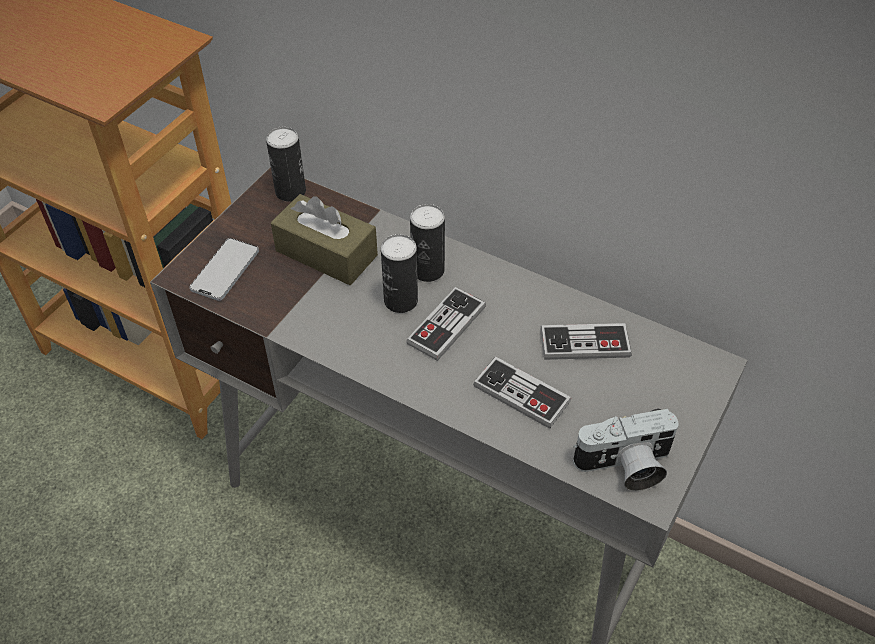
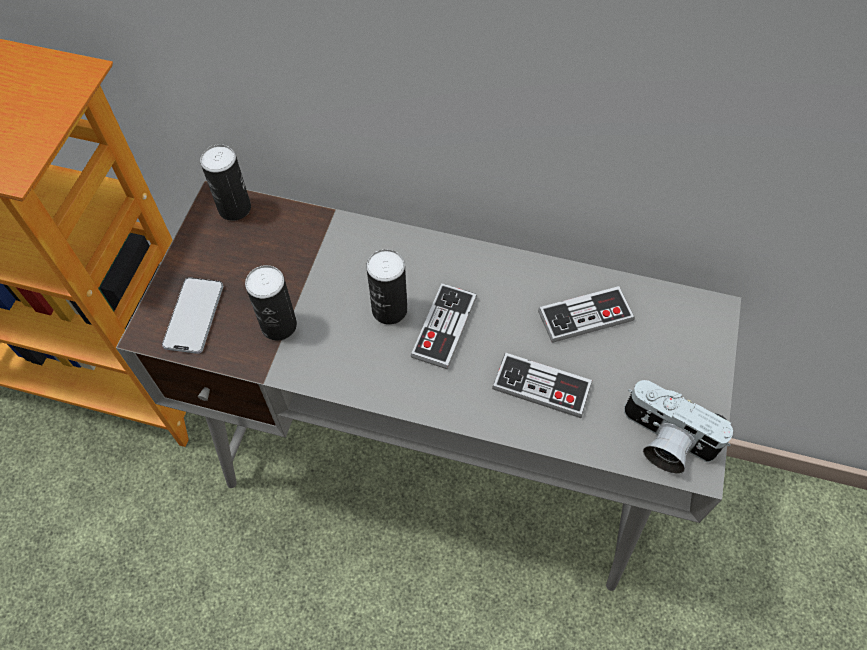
camera: 15 degrees left, 10 degrees up
brown tissue box [271,194,378,285] -> none
can [410,204,445,282] -> can moved to [245,265,297,341]
camera [573,409,678,491] -> camera turned 60 degrees clockwise [624,380,733,474]

